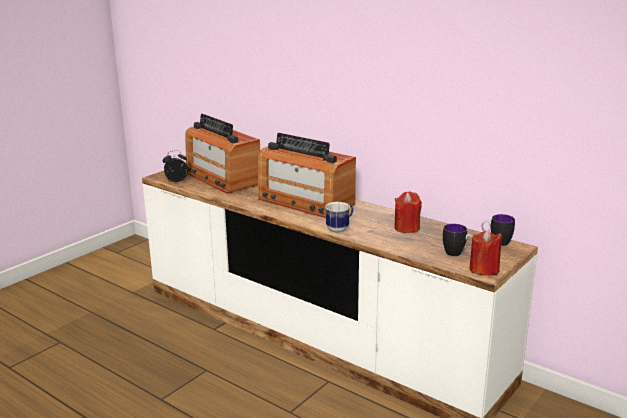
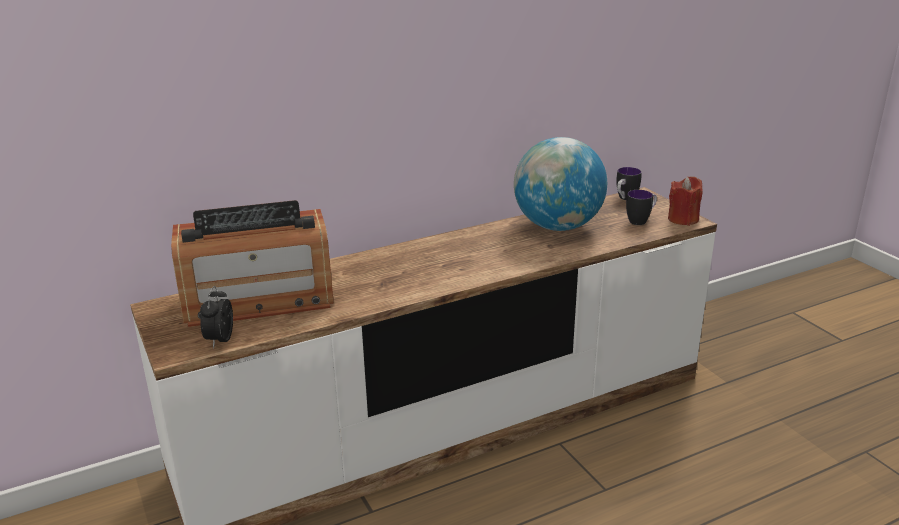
camera: 65 degrees left, 5 degrees up
radio [258,133,356,218] -> none
mug [325,202,354,233] -> none
red candle [394,191,422,233] -> globe [514,137,607,231]

